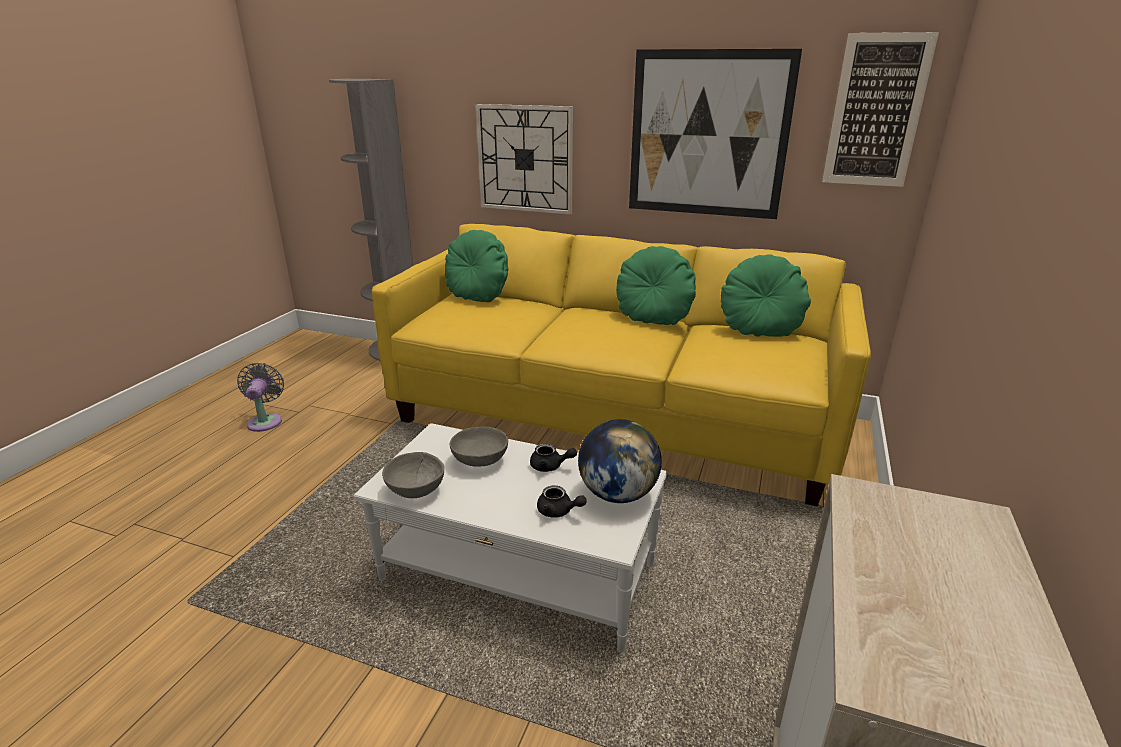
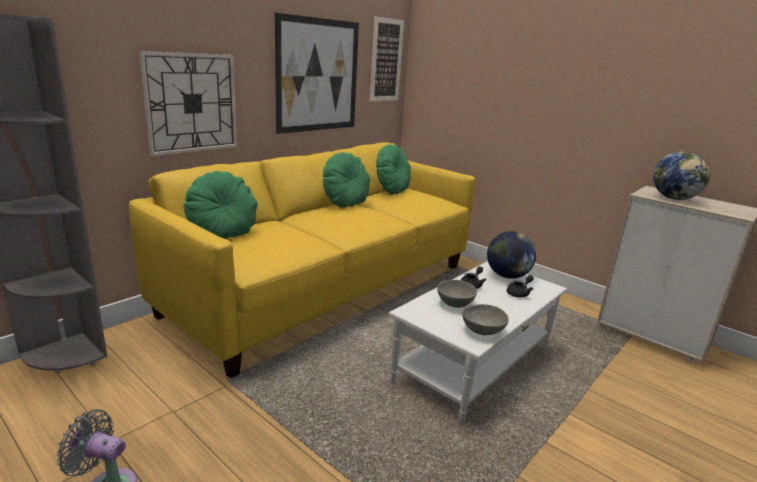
camera: 70 degrees left, 5 degrees down
none -> globe [653,151,710,200]

